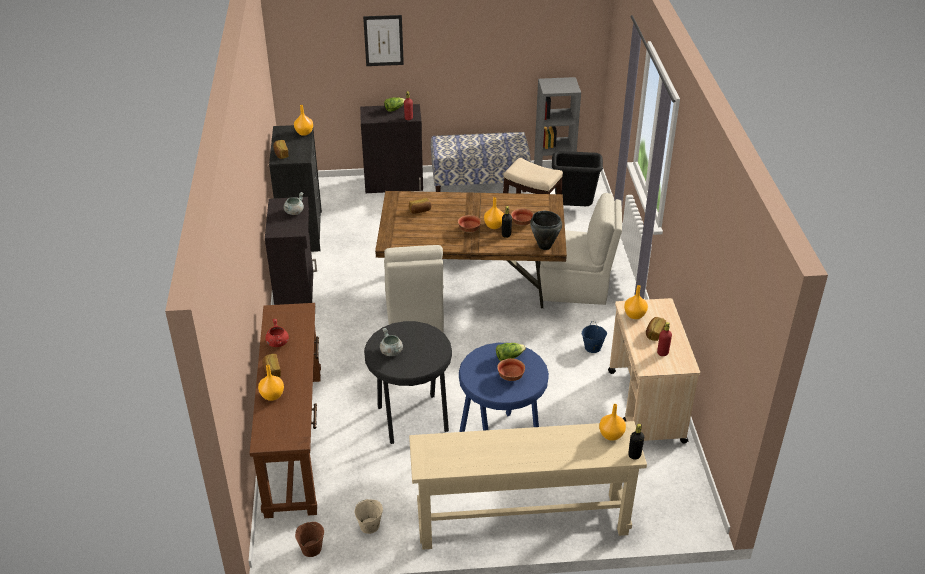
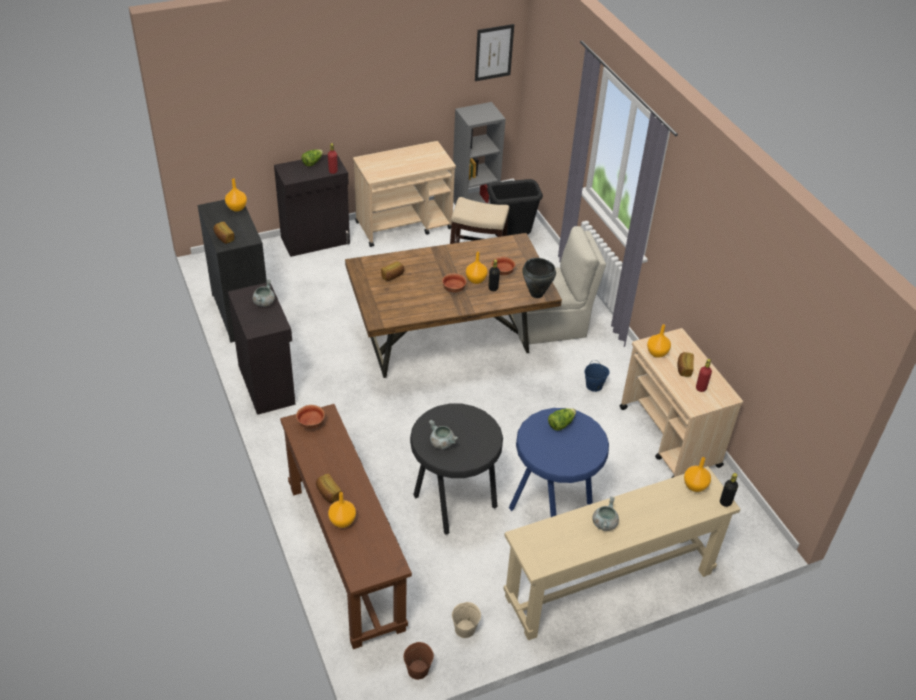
camera: 20 degrees left, 5 degrees up
red cooking pot [265,319,289,347] -> none
picture [363,15,404,66] -> picture moved to [475,24,514,81]
beige chair [384,245,444,332] -> none
bench [431,132,531,192] -> beige cart [353,141,456,247]
bowl [497,358,525,381] -> bowl moved to [296,405,325,429]
none -> grey cooking pot [592,497,619,531]

